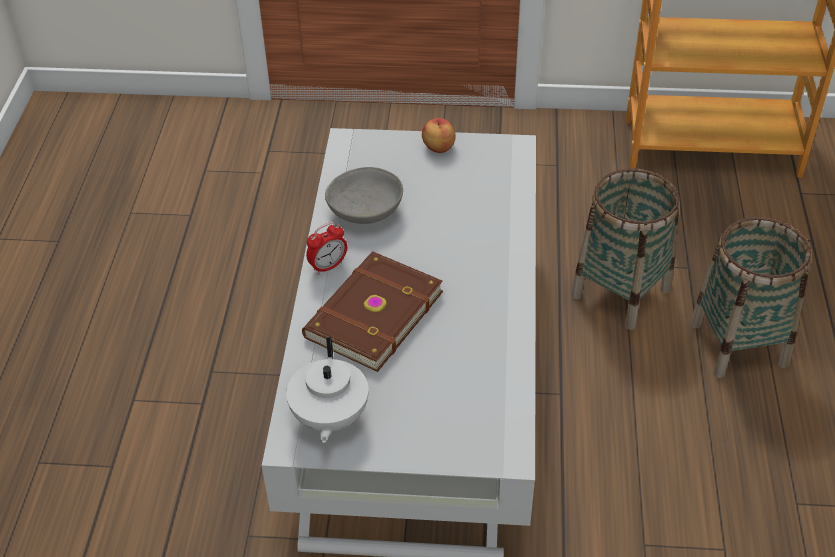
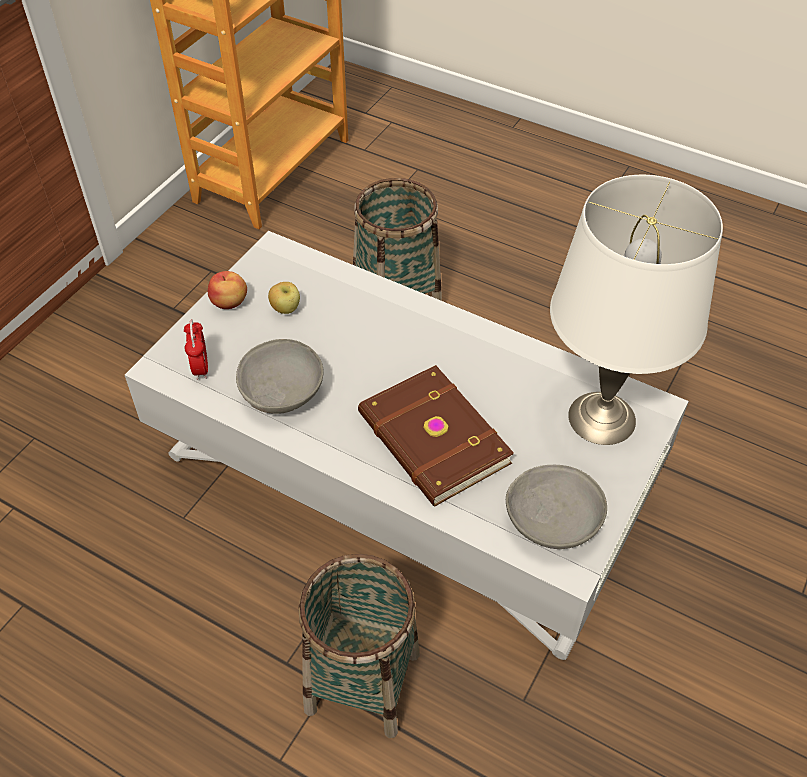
camera: 65 degrees left, 5 degrees up
white teapot [286,337,368,443] -> grey bowl [506,465,607,549]
alarm clock [306,222,347,275] -> alarm clock moved to [184,319,208,380]
basket [690,217,811,378] -> basket moved to [298,554,420,738]
none -> apple [268,282,300,314]
none -> white table lamp [550,175,723,445]

